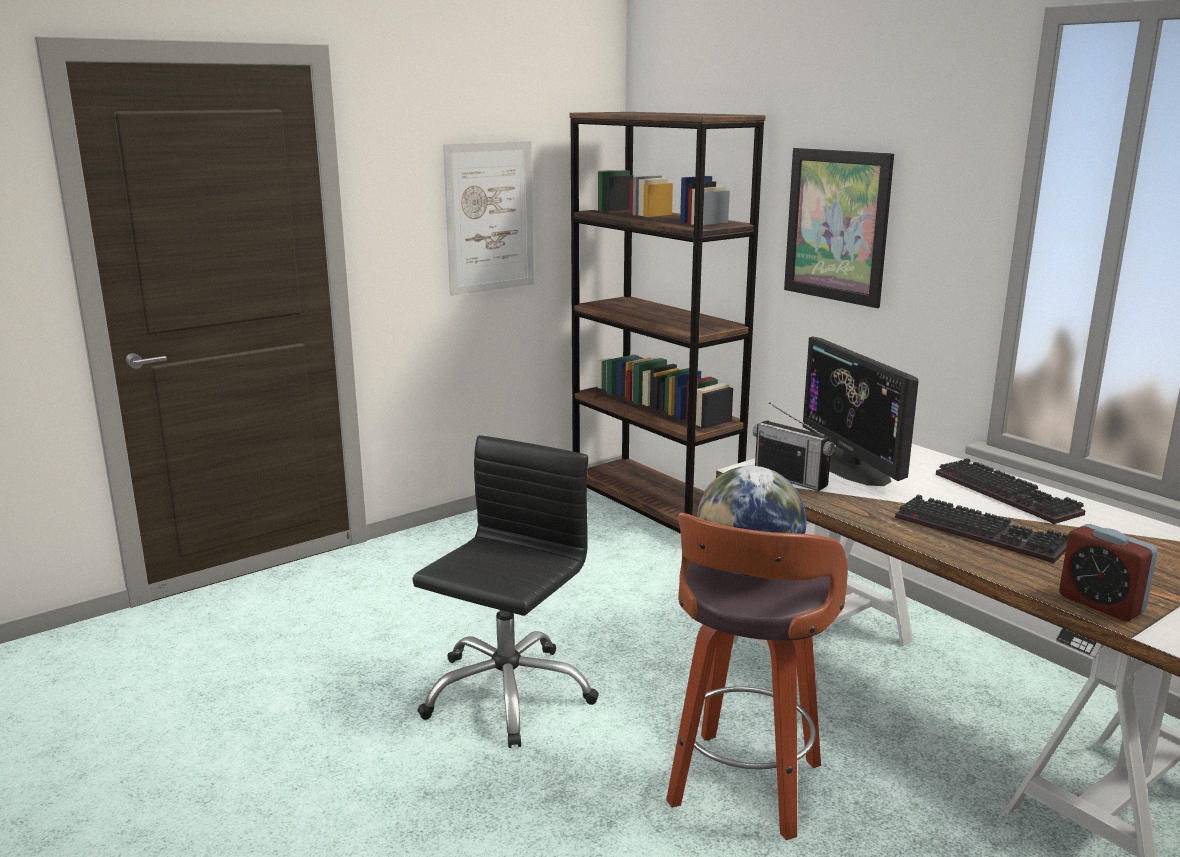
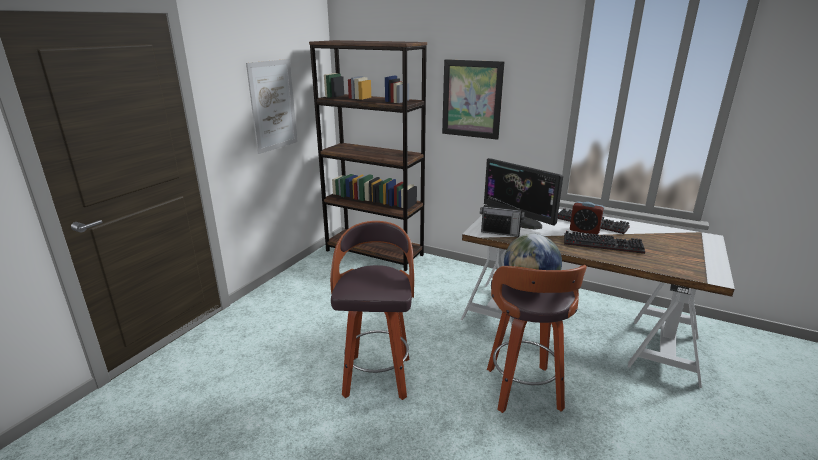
camera: 25 degrees left, 5 degrees up
black office chair [412,435,599,748] -> stool [330,221,414,400]
alarm clock [1059,524,1158,621] -> alarm clock moved to [570,201,604,235]

